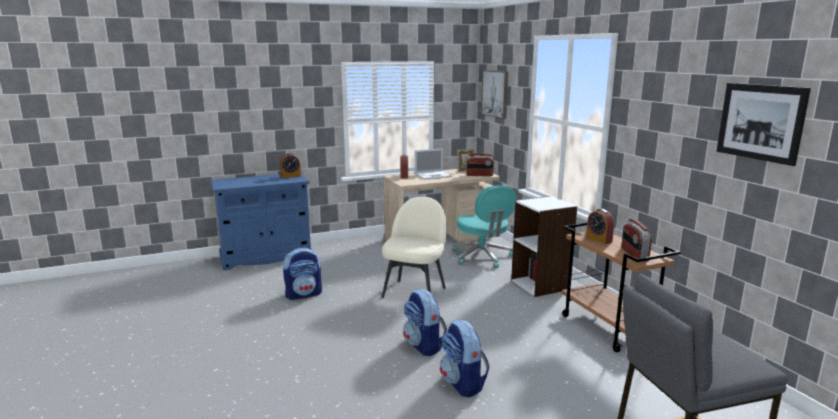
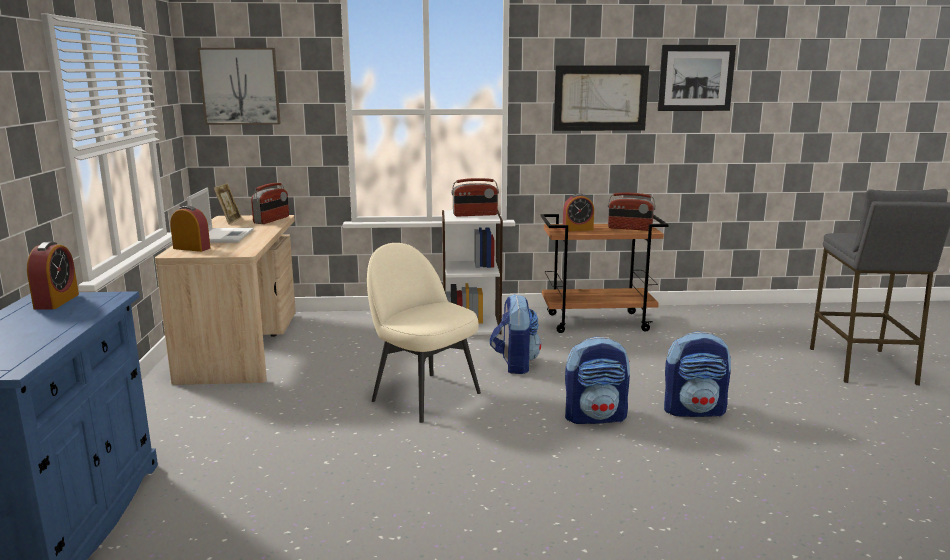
camera: 70 degrees left, 0 degrees up
backpack [283,248,322,300] -> backpack moved to [490,294,541,374]
turquoise office chair [453,185,516,268] -> none
none -> radio [451,178,499,216]
none -> picture [554,66,649,131]

